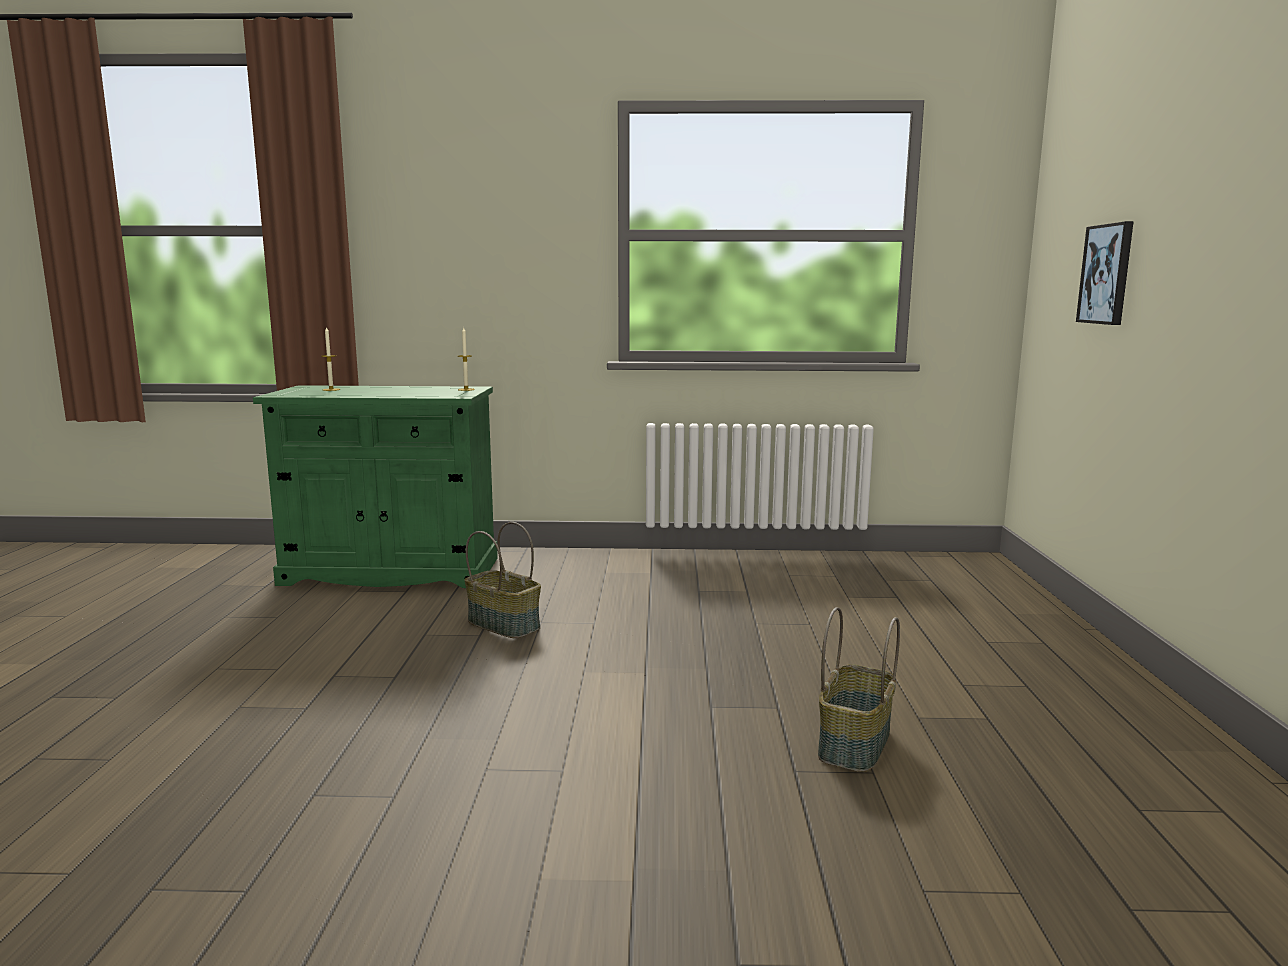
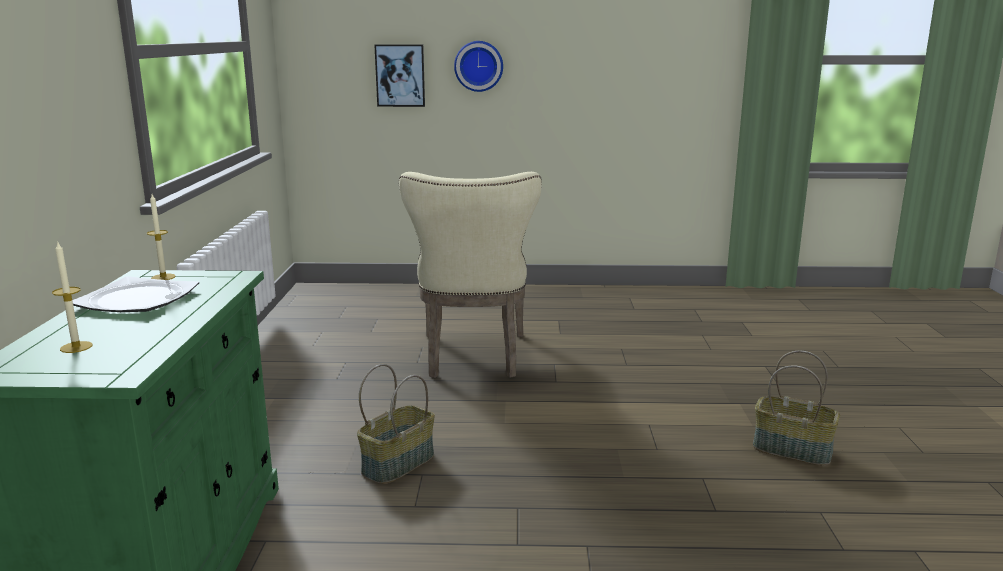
camera: 90 degrees left, 5 degrees up
basket [818,607,900,772] -> basket moved to [753,351,840,466]
none -> plate [72,276,199,312]
none -> beige chair [399,172,542,378]
none -> wall clock [454,41,503,92]

